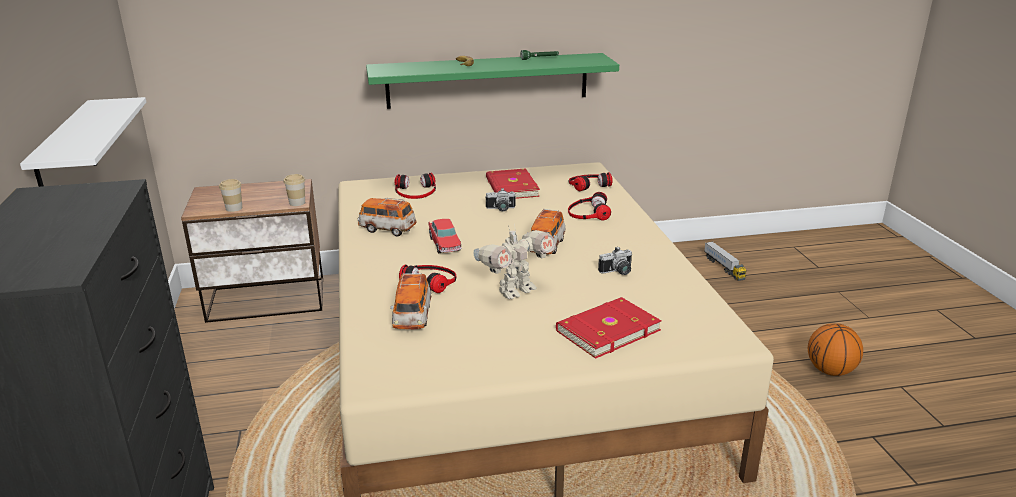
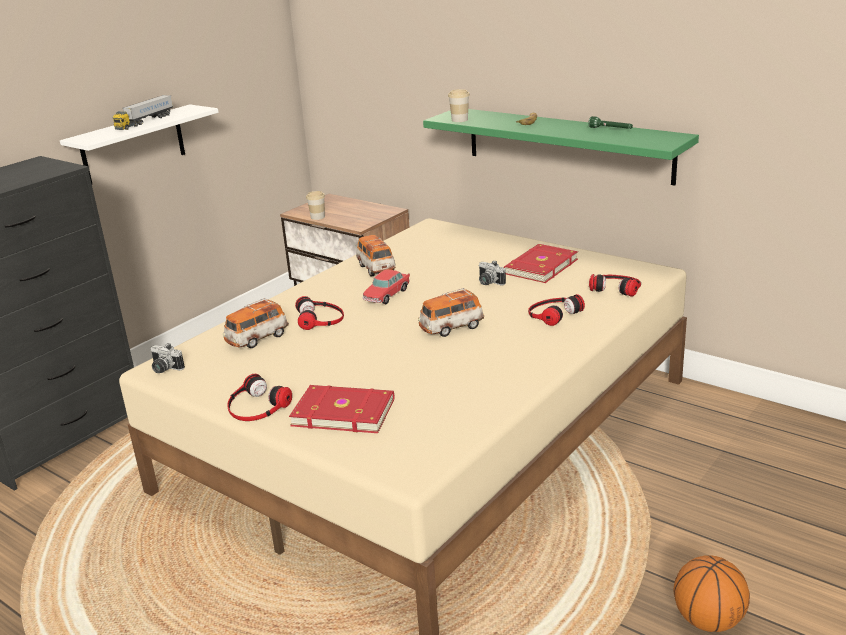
camera: 50 degrees right, 0 degrees up
cup [284,174,305,206] -> cup moved to [448,89,470,122]
headphones [394,173,436,199] -> headphones moved to [227,374,292,421]
toy robot [474,223,555,299] -> none
camera [598,247,632,275] -> camera moved to [150,343,185,373]
toy truck [704,241,746,281] -> toy truck moved to [113,95,173,130]

